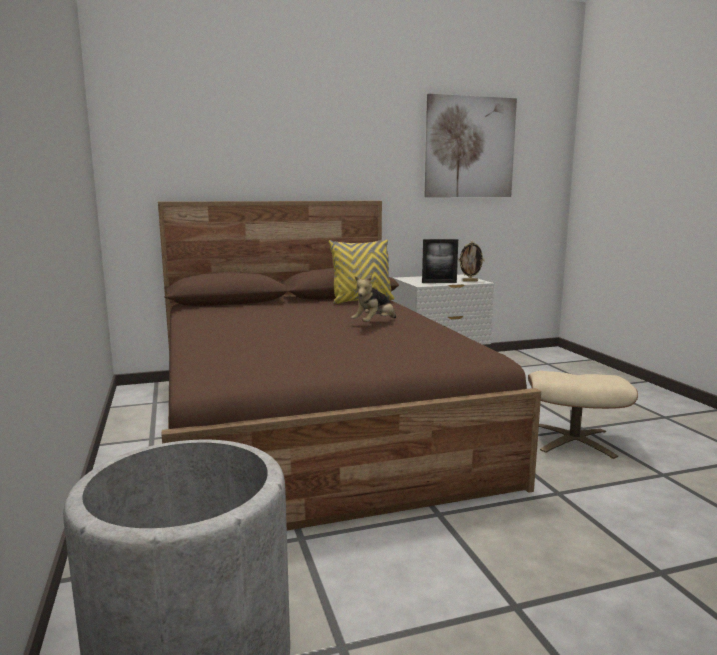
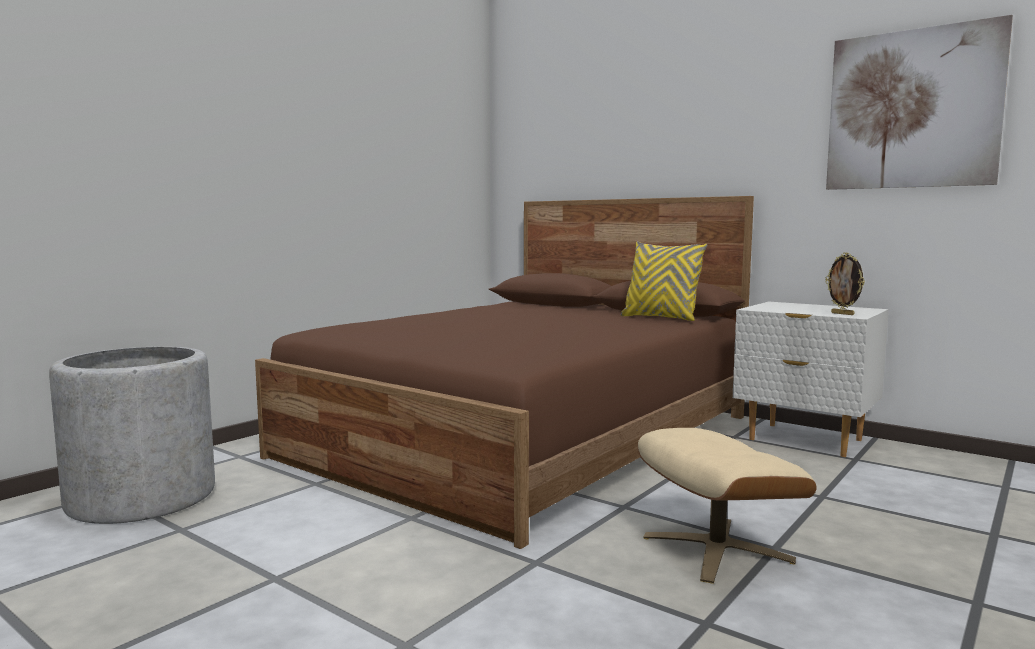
camera: 55 degrees right, 5 degrees down
plush toy [351,275,396,322] -> none
picture frame [422,239,458,283] -> none

